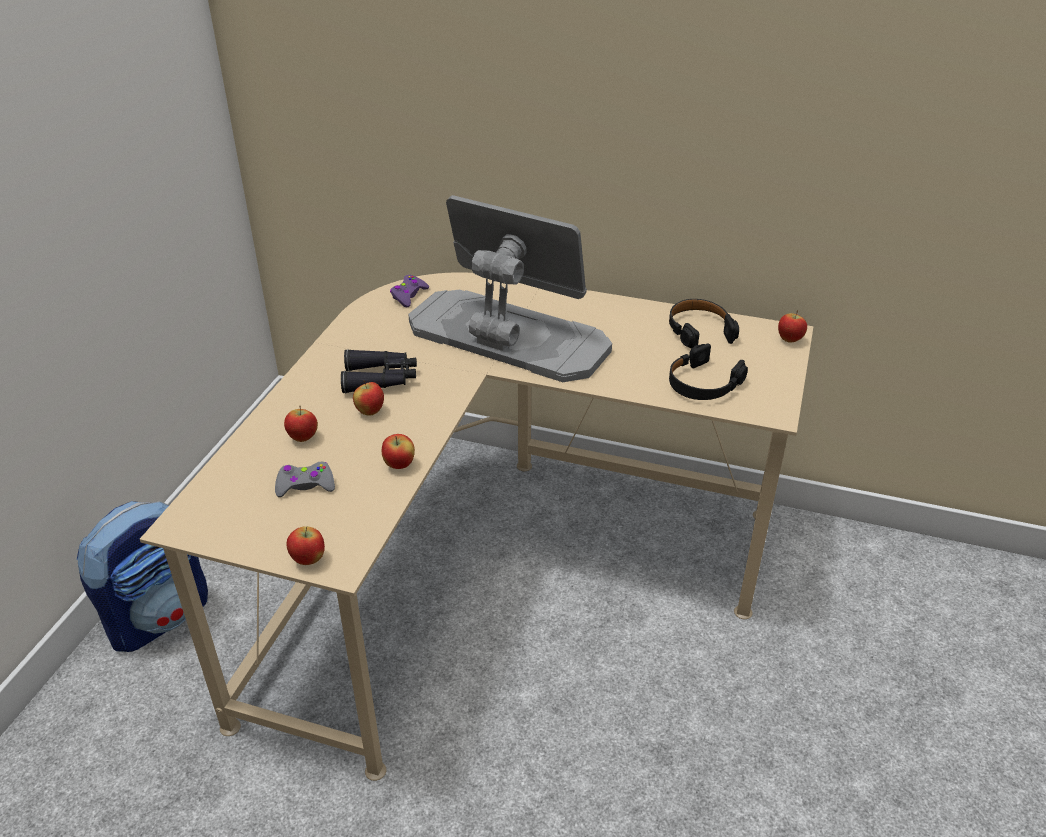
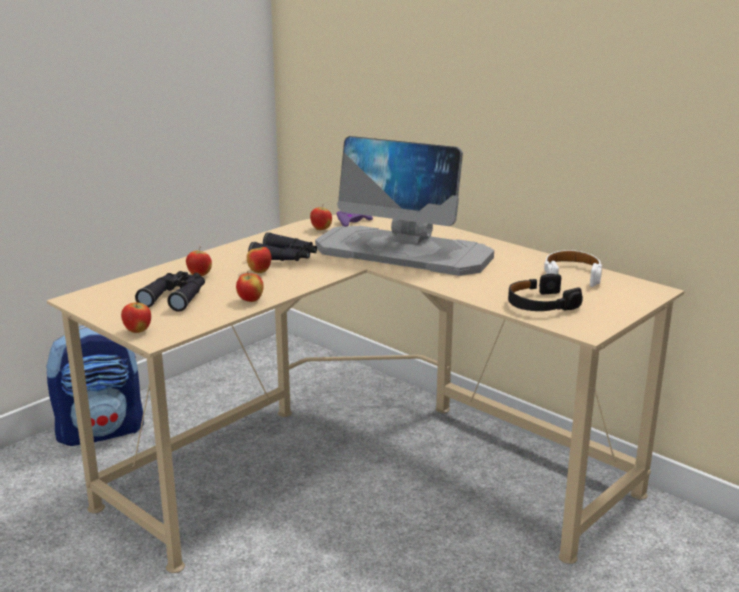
camera: 25 degrees right, 15 degrees down
grey game controller [275,462,335,497] -> black binoculars [135,271,205,312]
monitor [408,195,612,382] -> monitor turned 150 degrees clockwise [315,136,494,276]
black headphones [669,299,739,348] -> white headphones [544,250,602,287]
apple [778,310,807,343] -> apple moved to [310,207,332,230]

